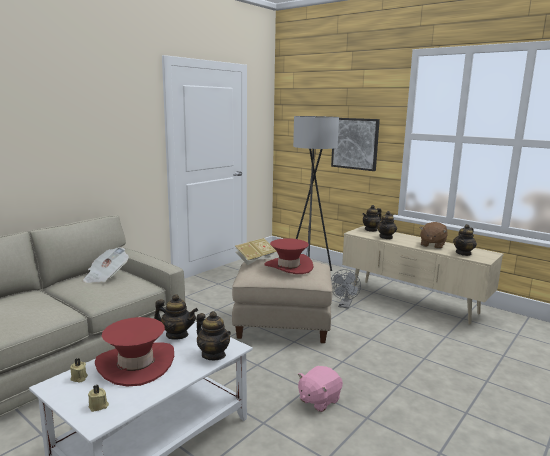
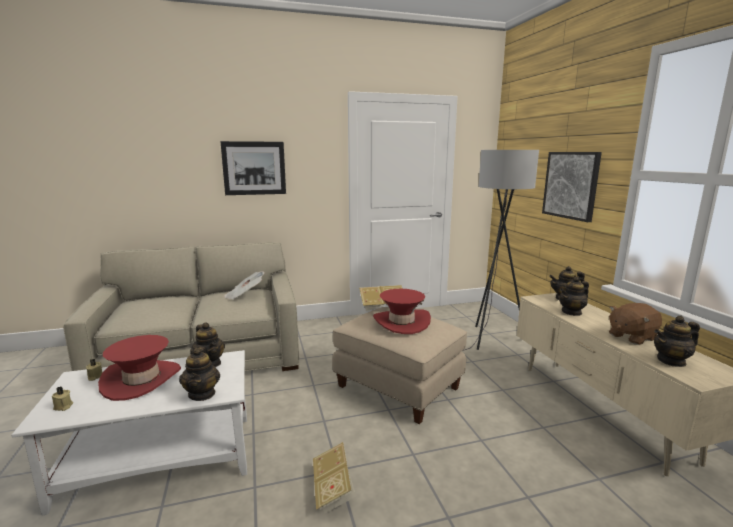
camera: 35 degrees right, 0 degrees up
pink plush toy [298,366,343,412] -> book [313,442,356,514]
grey fan [331,269,361,309] -> none
none -> picture [220,141,286,195]

